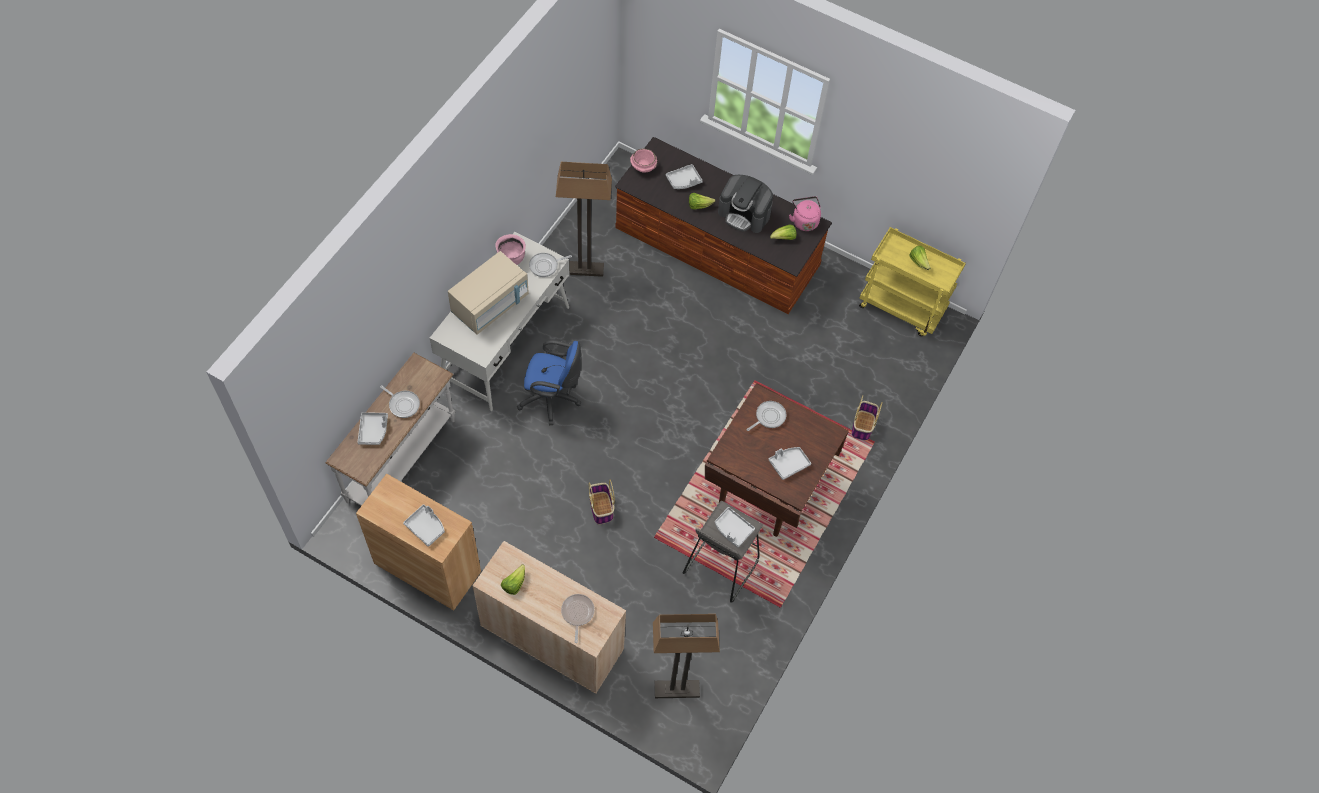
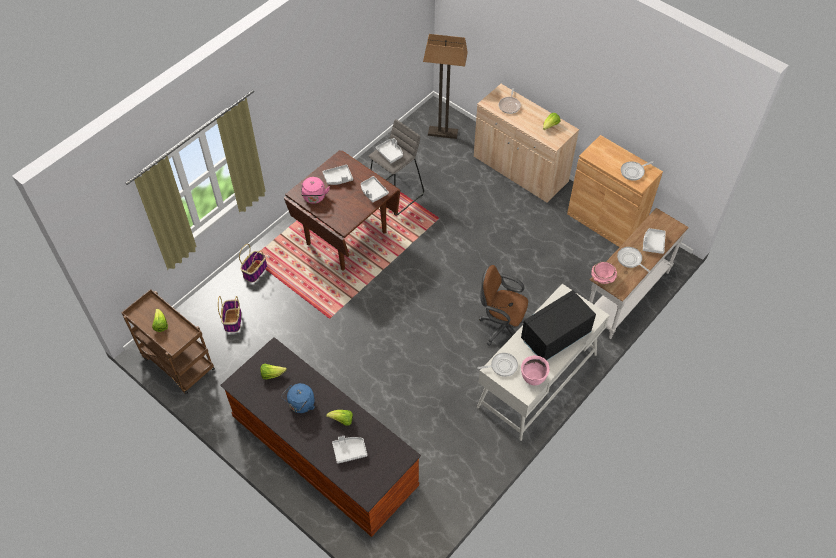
camera: 165 degrees left, 5 degrees down
grey tray [403,504,445,547] -> grey tray moved to [361,176,389,203]
beige microwave [448,251,529,335] -> black microwave [521,290,596,360]
blue office chair [517,340,581,425] -> brown office chair [478,265,528,346]
floor lamp [556,162,612,277] -> none
basket [589,480,615,525] -> basket moved to [218,296,241,332]
pink bowl [630,148,658,173] -> pink bowl moved to [591,261,617,284]
coffee machine [718,175,773,233] -> blue kettle [281,383,315,413]
frying pan [747,401,786,431] -> frying pan moved to [621,161,654,181]
pink kettle [789,196,821,231] -> pink kettle moved to [301,177,330,204]
yellow cart [859,227,966,337] -> brown cart [121,289,215,394]

